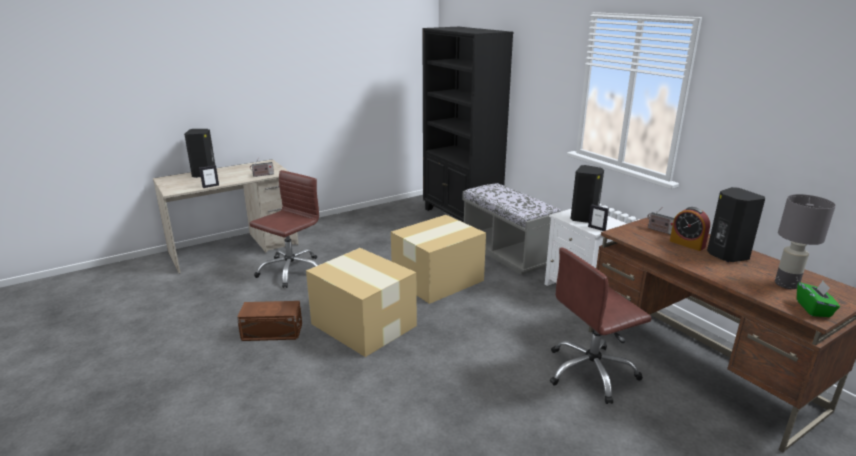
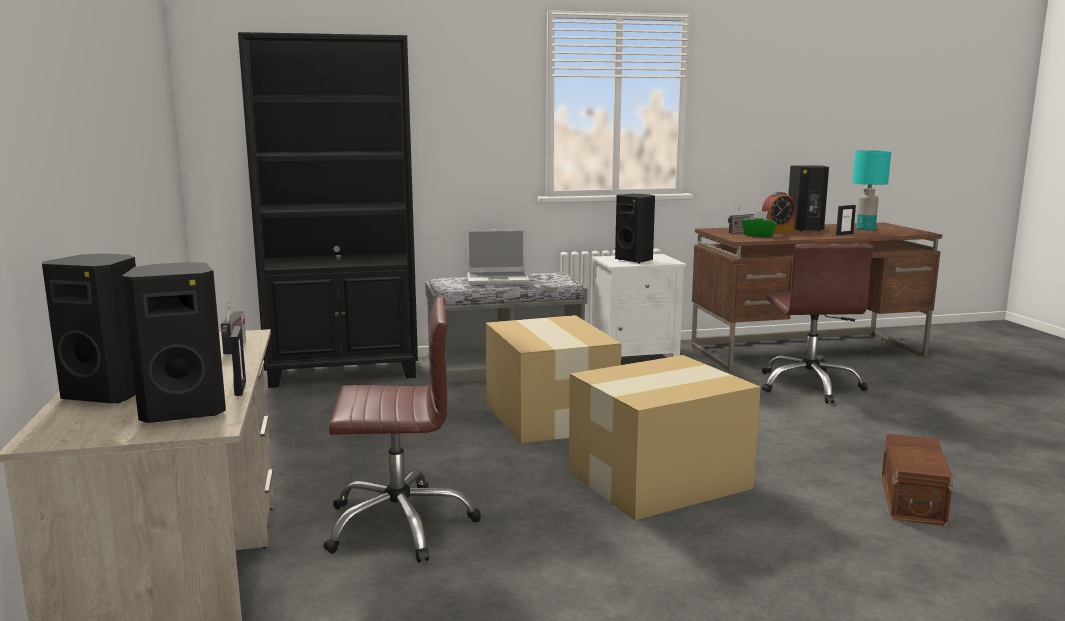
camera: 70 degrees left, 10 degrees down
brown storage box [237,301,302,341] -> brown storage box moved to [882,434,953,526]
brown office chair [249,170,319,288] -> brown office chair turned 120 degrees clockwise [323,296,481,563]
picture frame [588,205,609,231] -> picture frame moved to [836,205,856,235]
grey table lamp [775,194,836,289] -> turquoise table lamp [852,150,891,230]
green tissue box [797,281,840,317] -> green tissue box moved to [742,211,777,237]
none -> black speaker [122,262,226,423]
none -> laptop [466,229,529,285]

